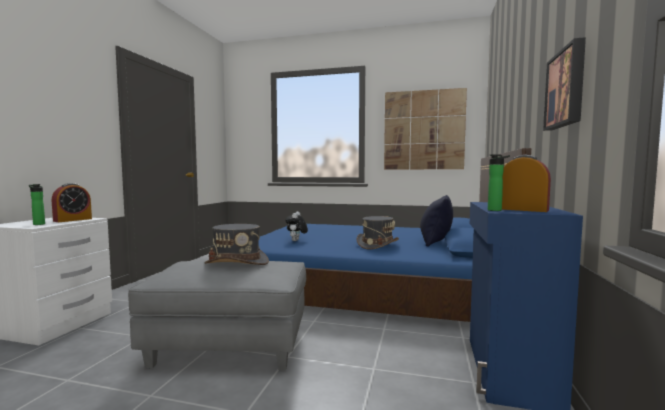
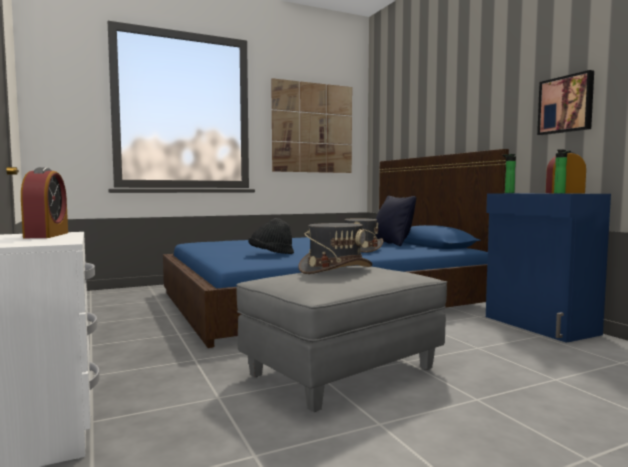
camera: 40 degrees left, 0 degrees up
bottle [29,184,45,225] -> bottle moved to [502,154,516,193]
plush toy [285,212,308,241] -> black hat [249,218,294,254]

